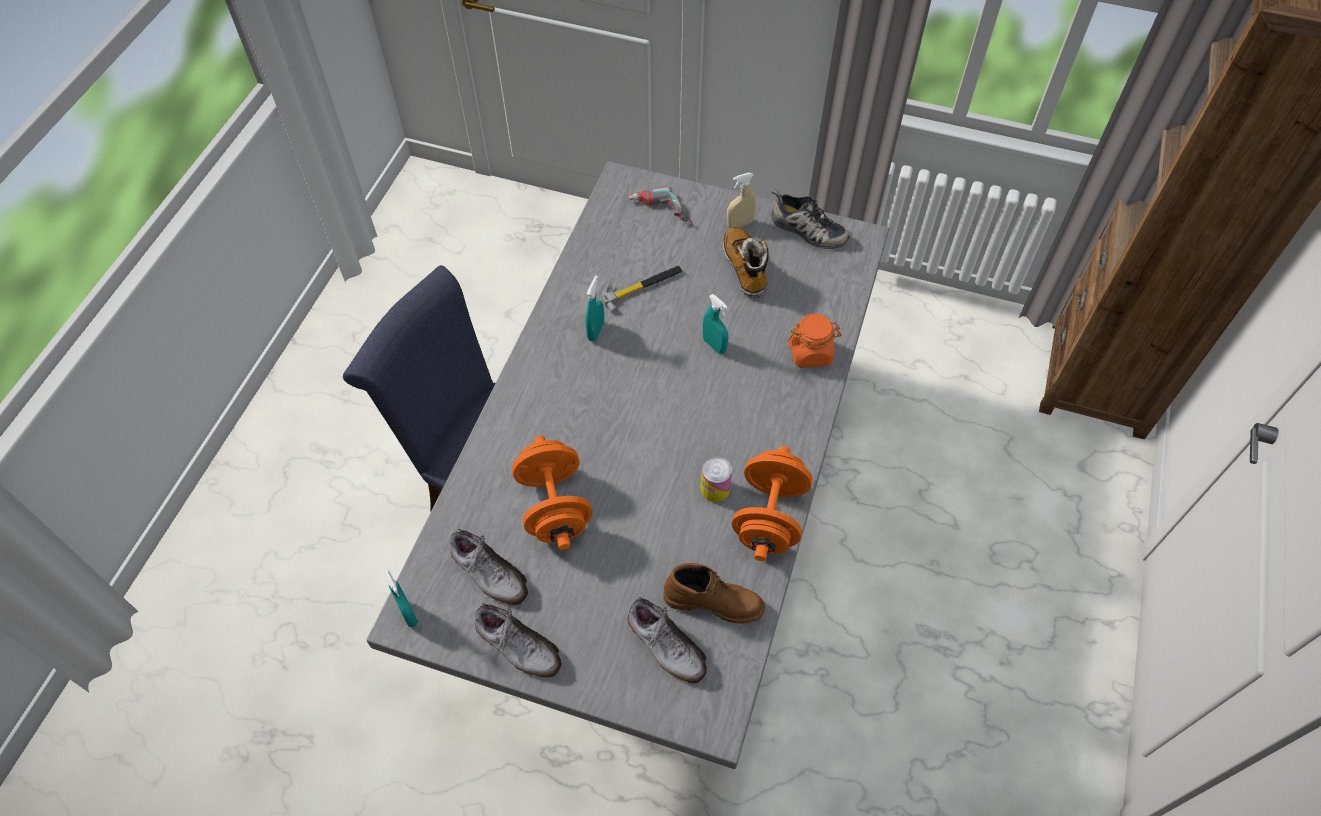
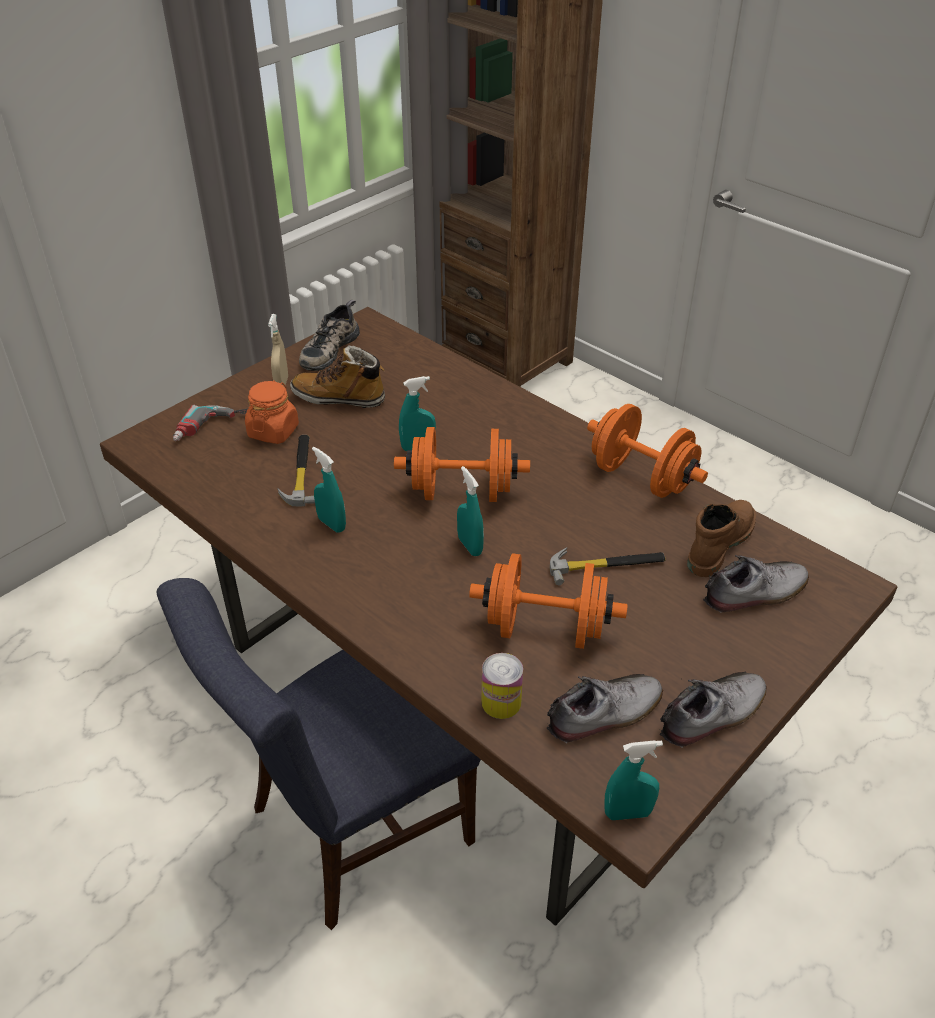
camera: 65 degrees left, 15 degrees down
grey dining table [367,161,889,769] -> brown dining table [100,307,897,926]
can [700,456,732,502] -> can moved to [481,653,523,719]
shoe [771,190,850,249] -> shoe turned 150 degrees clockwise [299,300,360,371]
orange jar [788,314,841,368] -> orange jar moved to [245,380,299,444]
none -> orange dumbbell [394,427,530,502]
none -> turquoise spray bottle [457,466,484,556]
none -> hammer [550,547,665,586]

